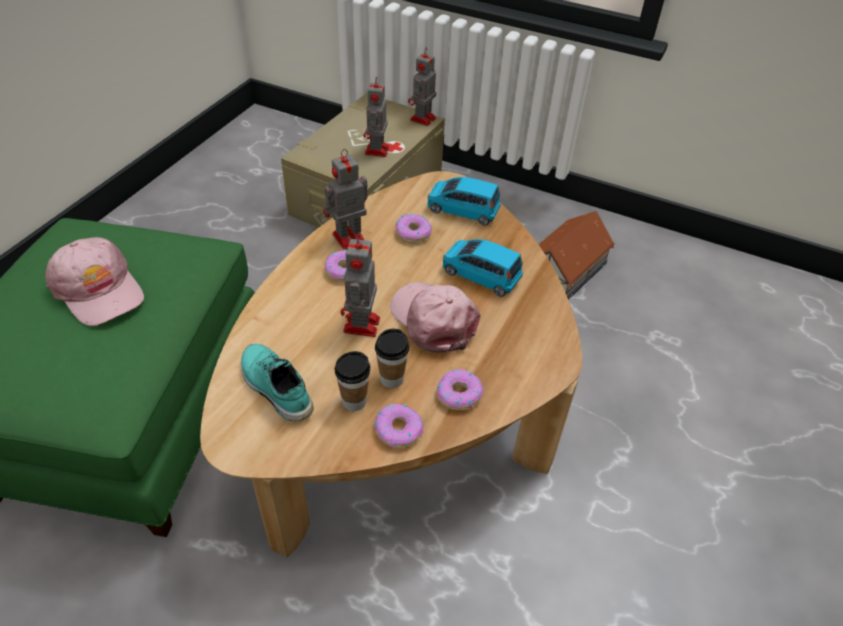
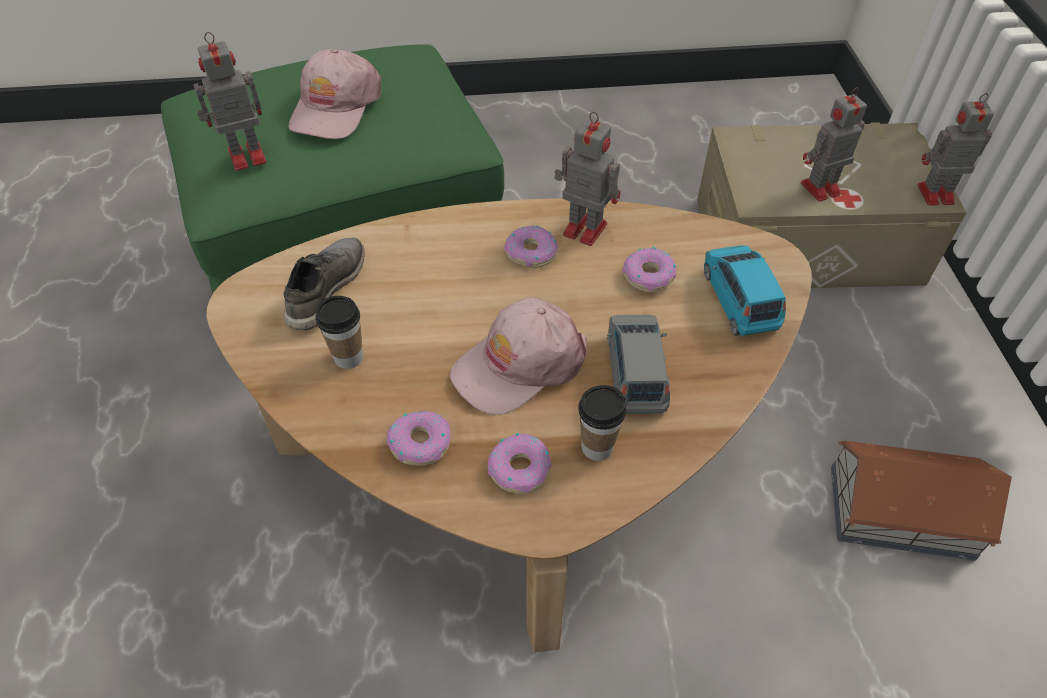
camera: 60 degrees right, 5 degrees up
turquoise shoe [241,344,314,421] -> grey shoe [284,237,365,330]
toy robot [340,234,380,337] -> toy robot moved to [193,32,267,171]
donut [374,404,424,448] -> donut moved to [488,433,552,494]
cup [375,329,409,388] -> cup moved to [578,385,627,461]
pink cap [390,282,480,353] -> pink cap turned 150 degrees counterclockwise [450,297,587,415]
blue toy car [443,239,523,297] -> grey toy car [607,314,670,414]

